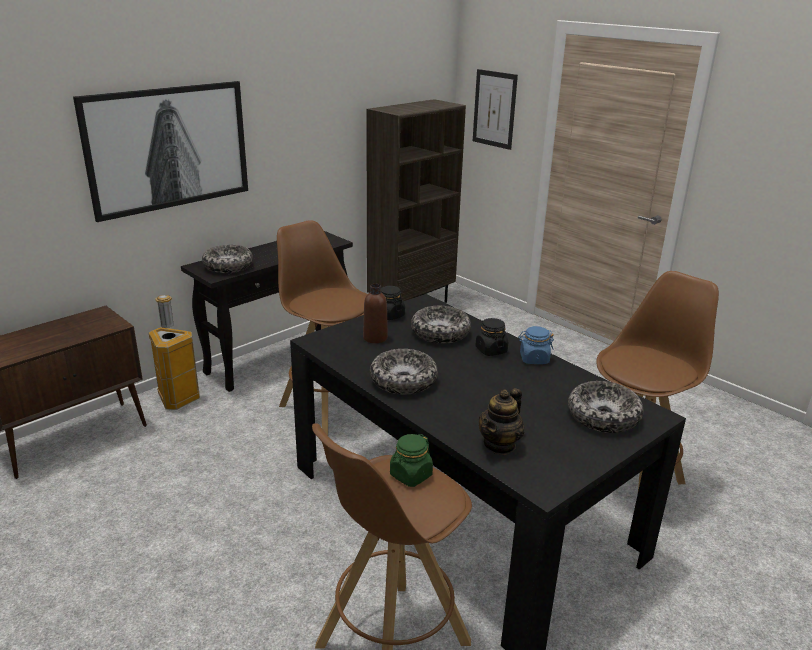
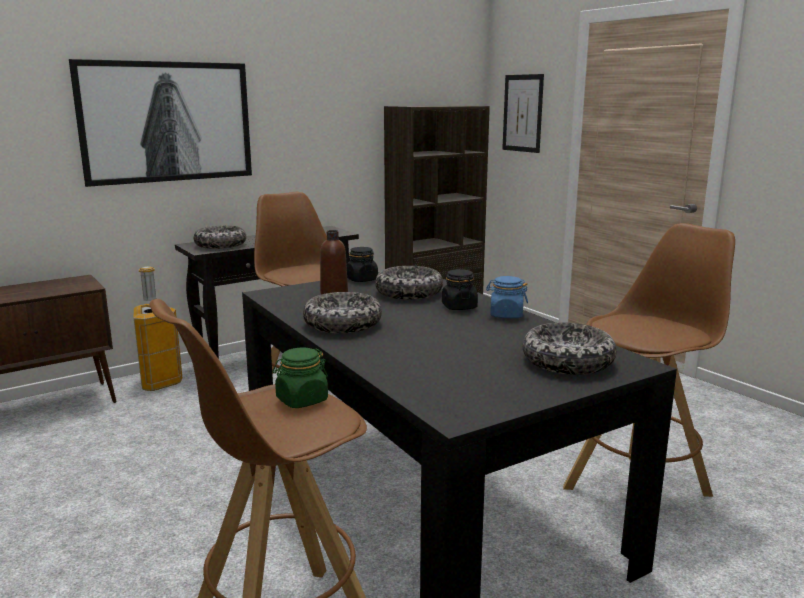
camera: 10 degrees right, 10 degrees down
teapot [479,388,524,455] -> none

